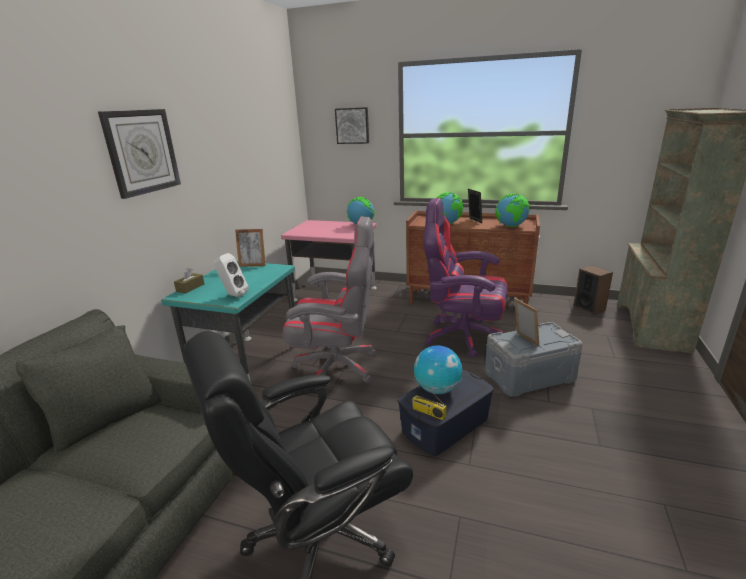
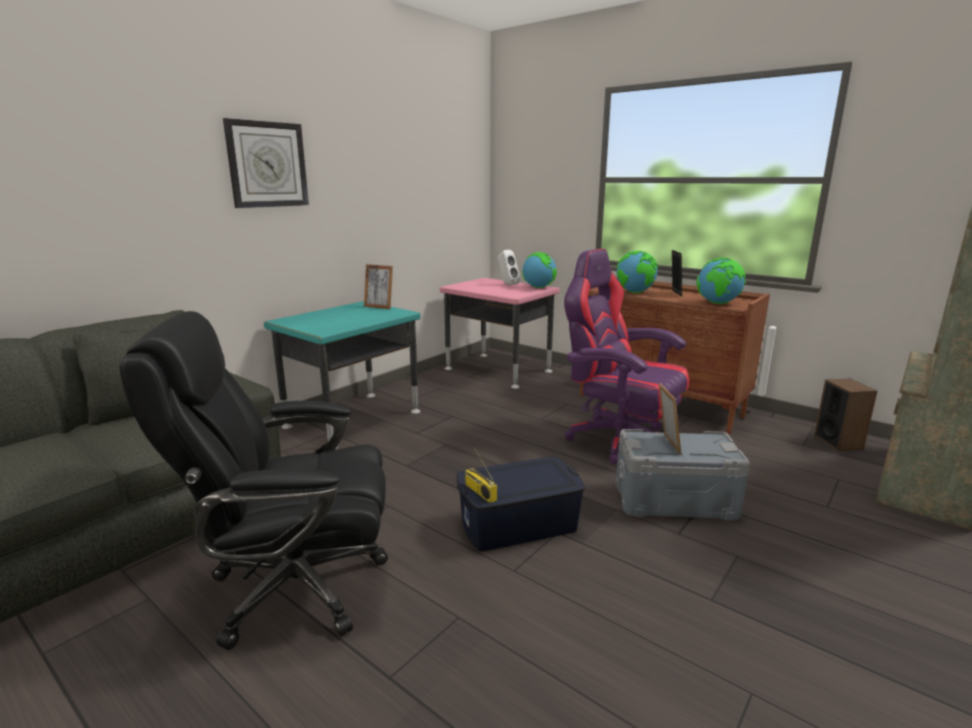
camera: 20 degrees right, 5 degrees down
brown tissue box [174,268,204,294] -> none
white speaker [214,253,249,297] -> white speaker moved to [498,250,521,285]
grey office chair [283,216,377,383] -> none
picture [335,107,369,144] -> none
globe [414,345,462,394] -> none

